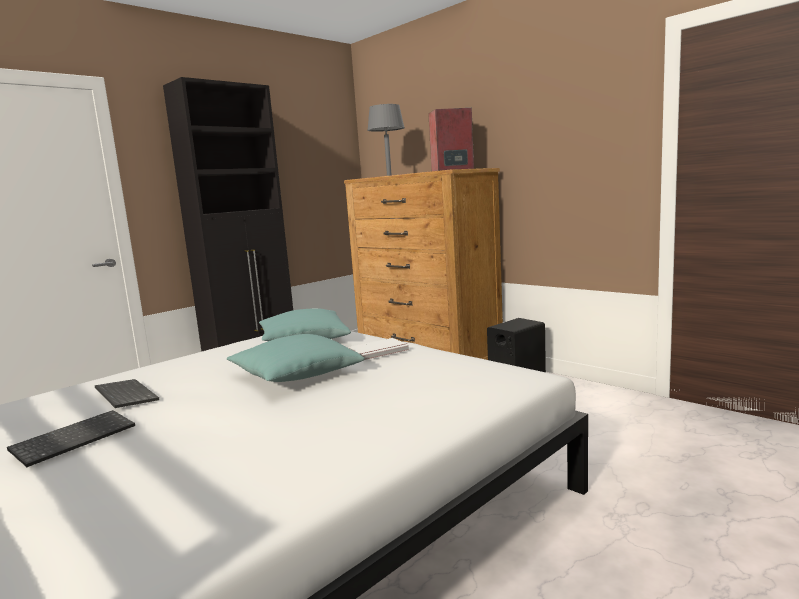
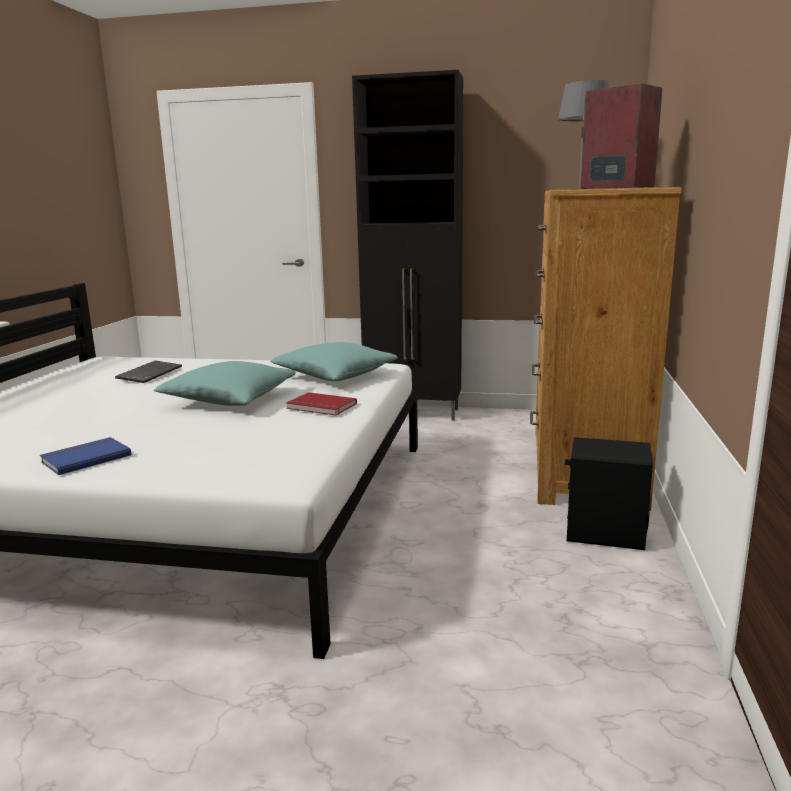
camera: 55 degrees right, 5 degrees up
keyboard [7,410,135,467] -> none
white book [349,338,409,360] -> red book [286,392,357,416]
none -> blue book [40,437,131,475]

